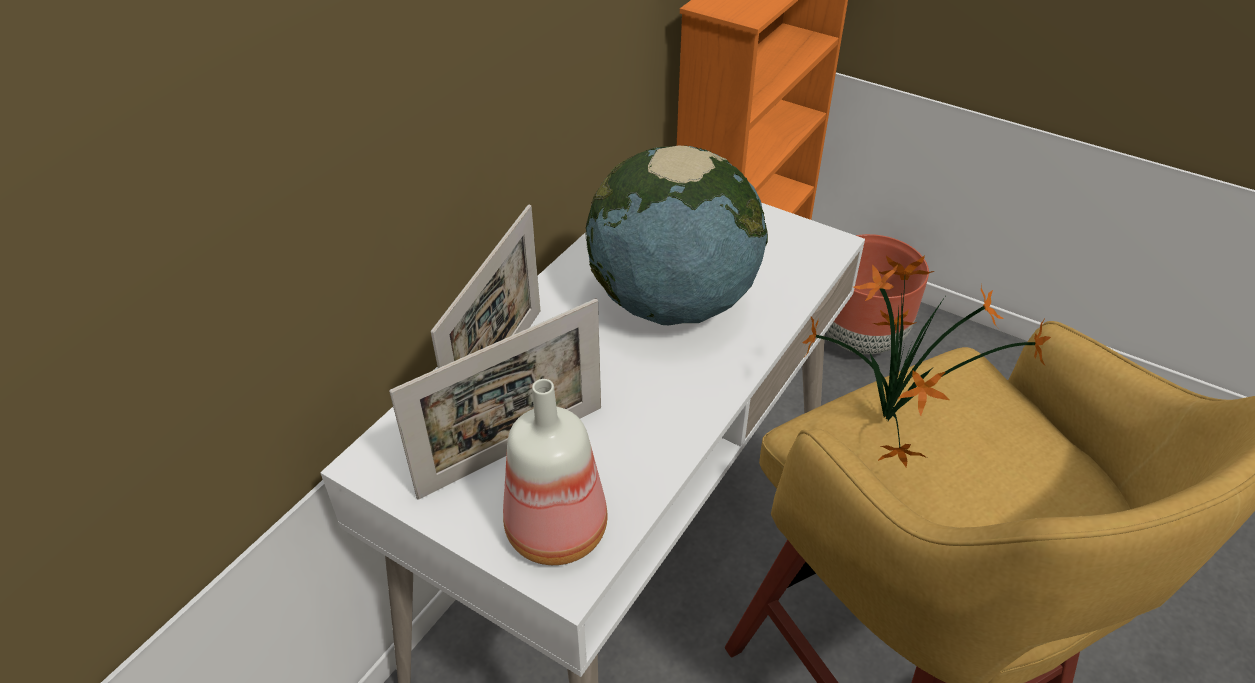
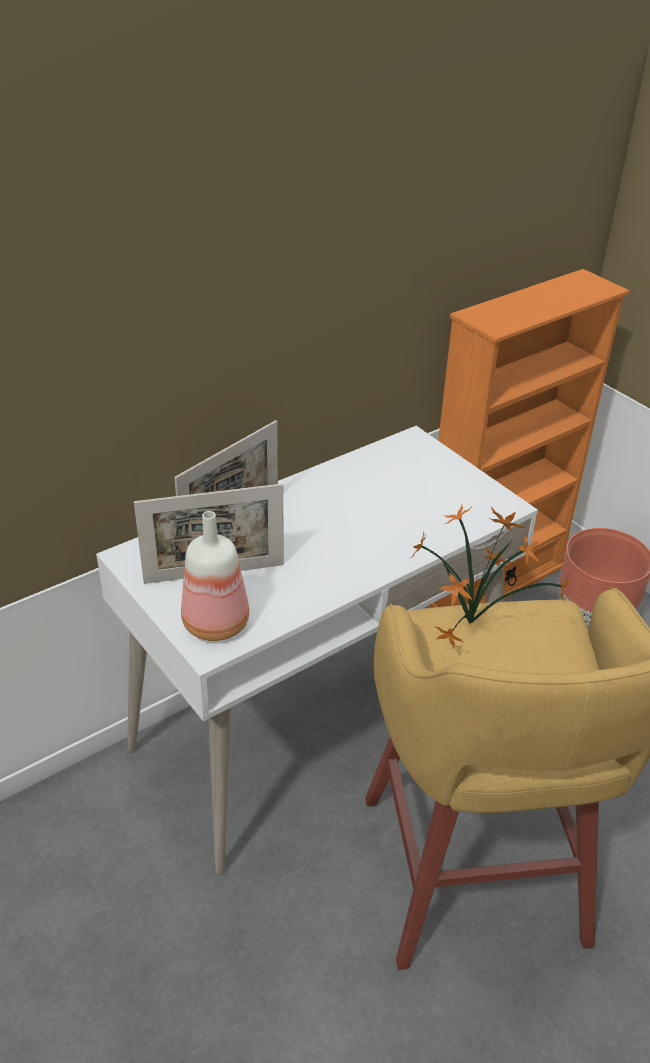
camera: 20 degrees right, 5 degrees down
globe [585,145,768,325] -> none

